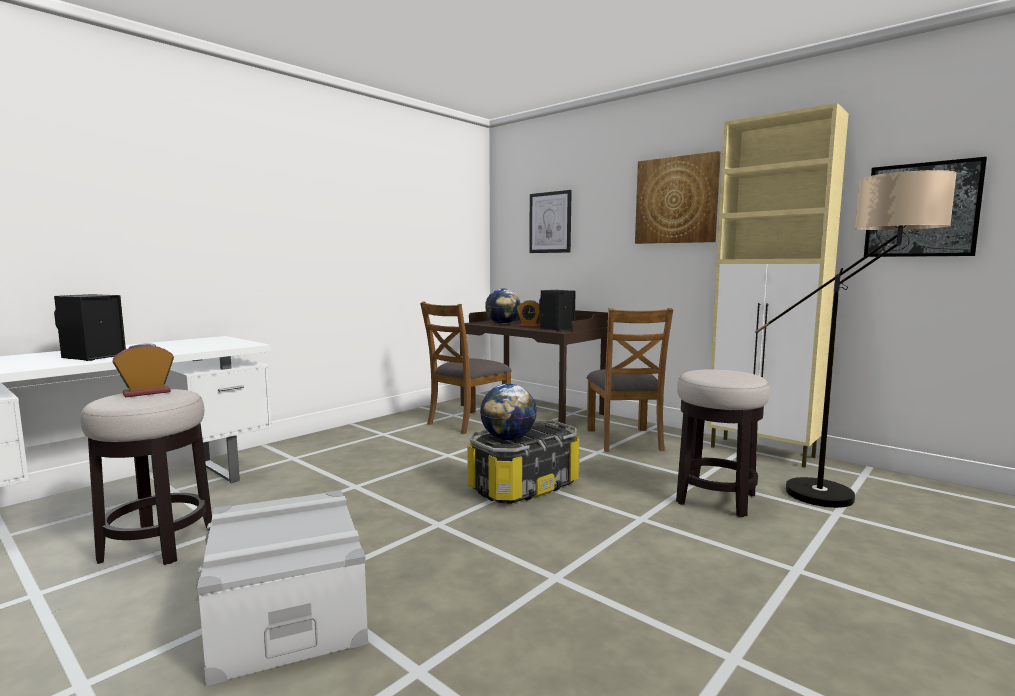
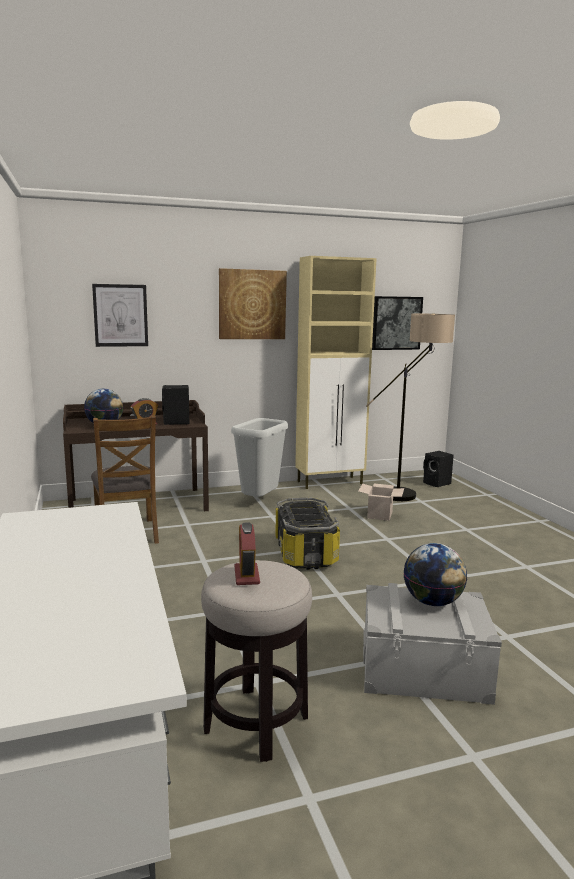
camera: 60 degrees left, 5 degrees up
black speaker [54,294,126,361] -> black speaker moved to [423,451,454,487]
globe [480,384,537,440] -> globe moved to [404,543,467,606]
brown chair [587,308,673,452] -> grey trash can [231,418,288,497]
stool [676,369,770,517] -> cardboard box [358,483,404,521]

